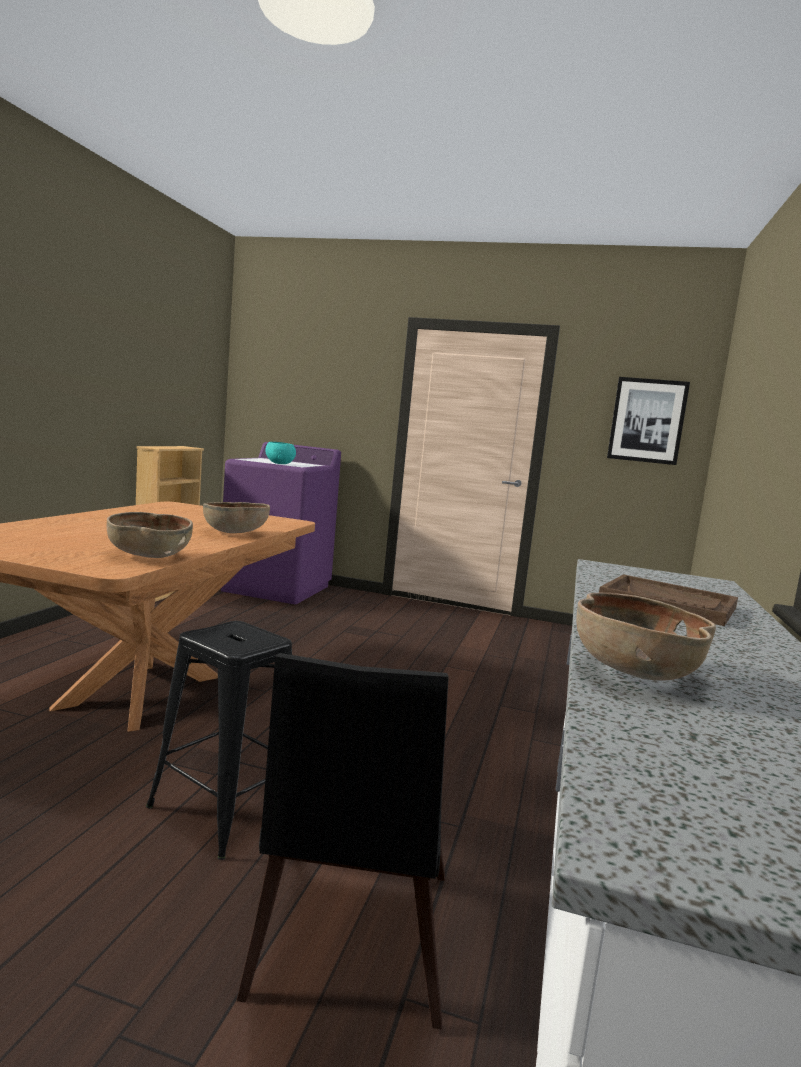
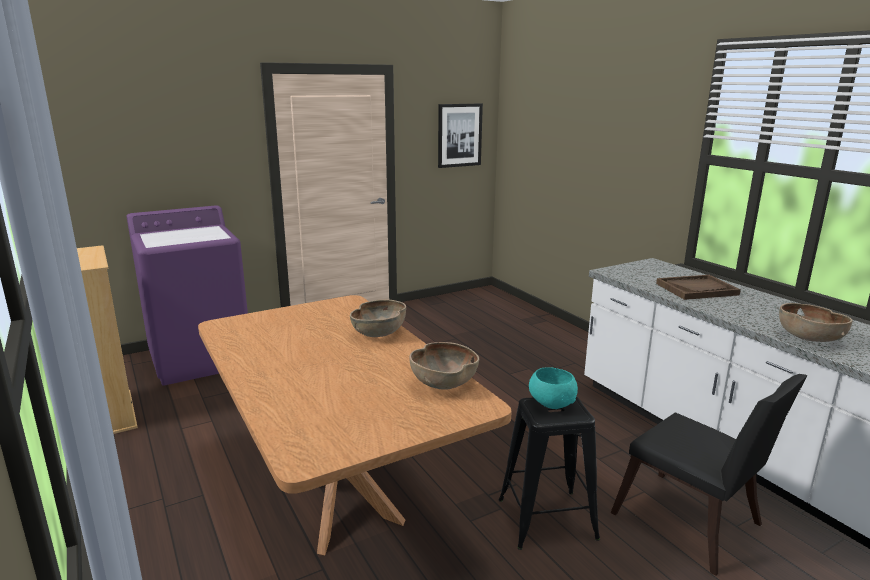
camera: 45 degrees left, 10 degrees up
turquoise bowl [266,442,296,464] -> turquoise bowl moved to [529,367,578,409]

